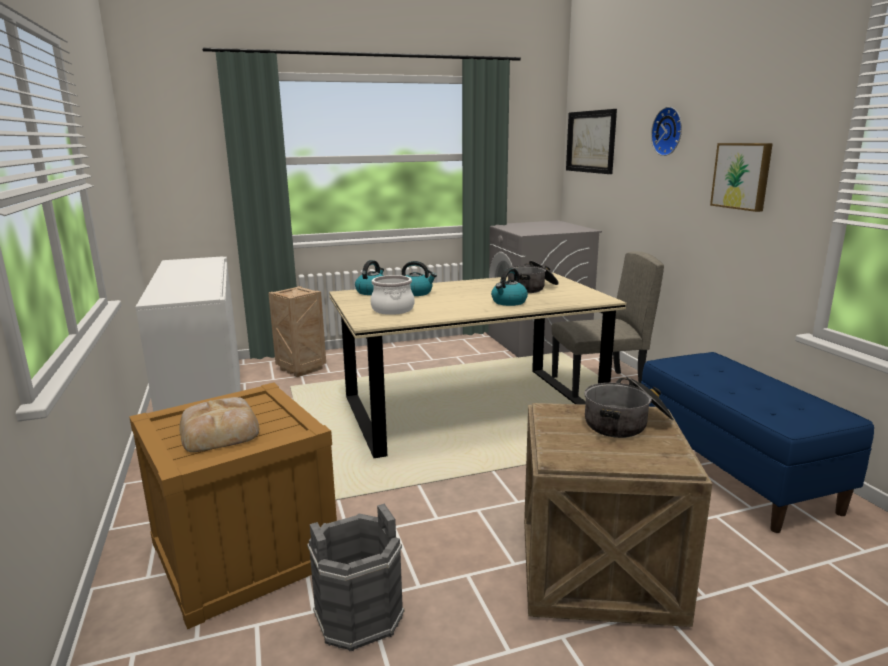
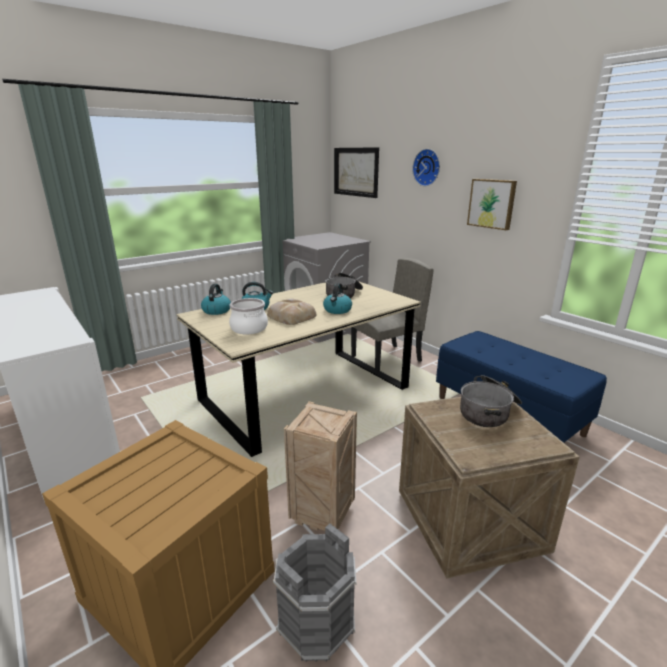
camera: 20 degrees left, 5 degrees up
bread [179,397,259,452] -> bread moved to [267,299,317,325]
crate [268,286,326,377] -> crate moved to [284,401,357,531]

